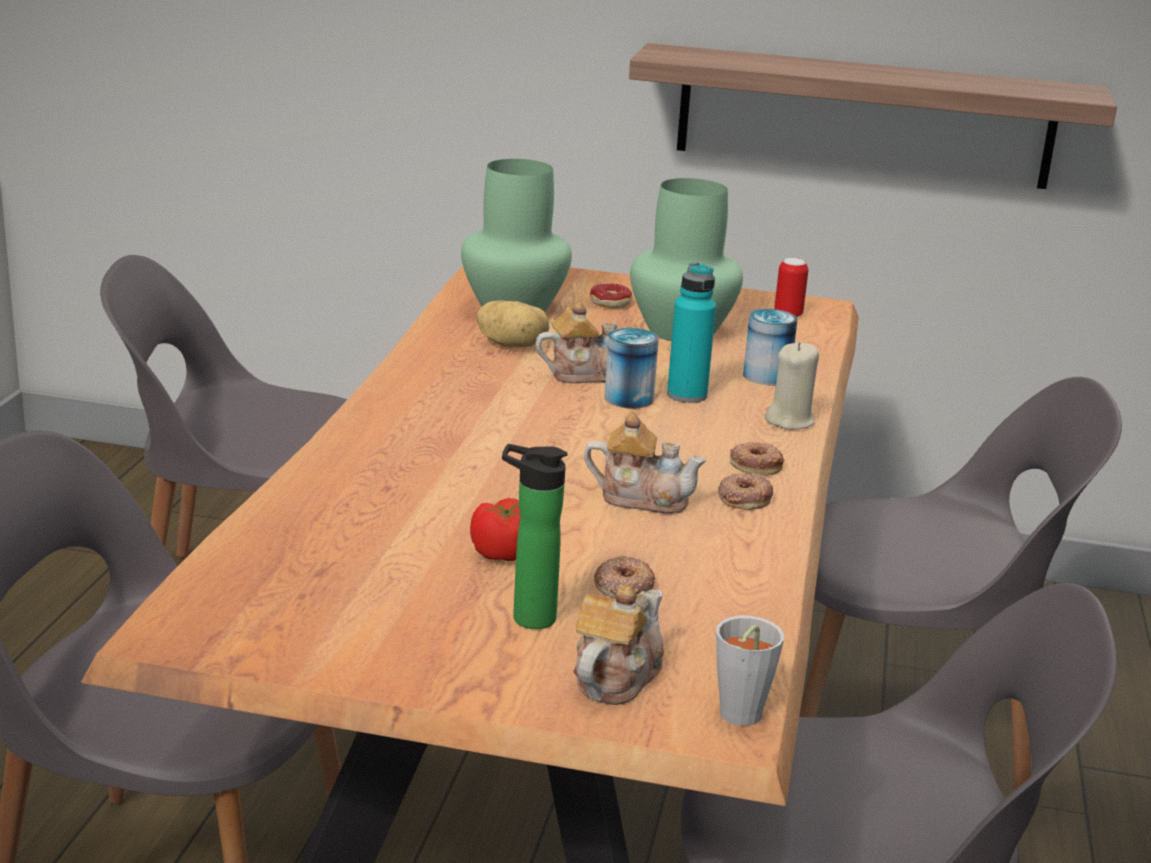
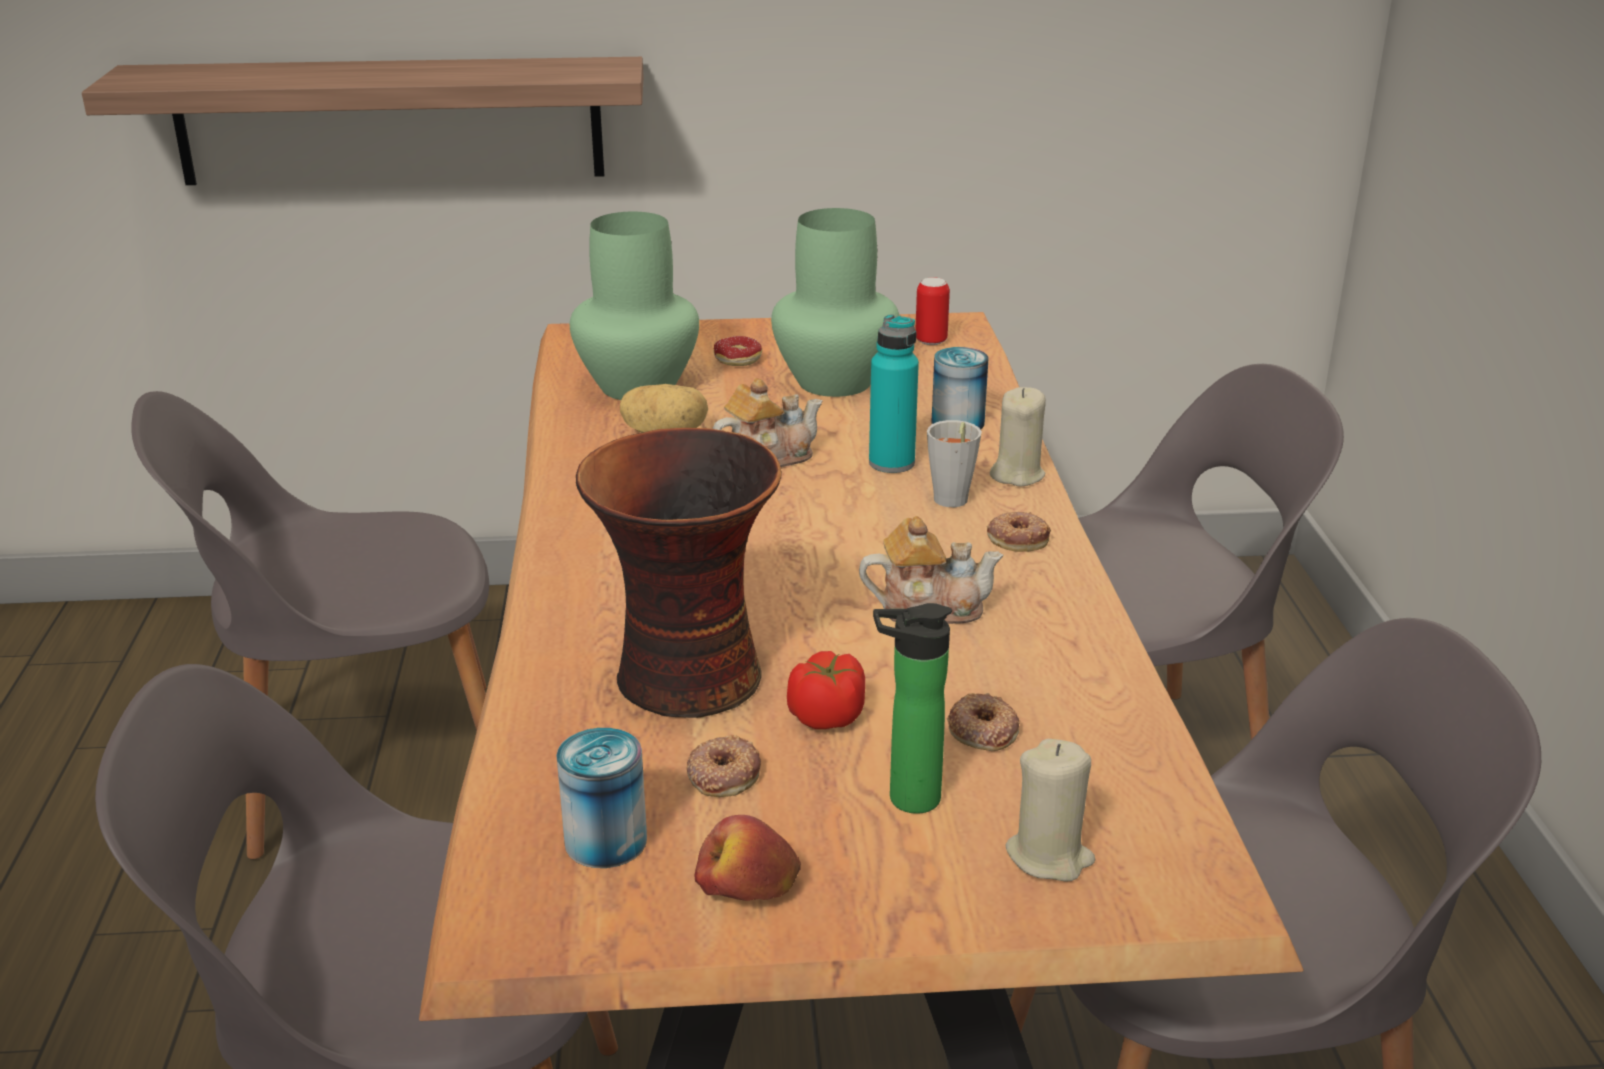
camera: 15 degrees left, 5 degrees up
teapot [573,585,664,705] -> beige candle [1005,739,1095,882]
can [604,328,659,408] -> can moved to [556,728,647,868]
shelf [629,43,1117,189] -> shelf moved to [82,57,644,185]
grey cup [716,616,784,726] -> grey cup moved to [927,420,982,507]
donut [718,473,773,510] -> donut moved to [686,735,761,797]
none -> vase [576,428,782,718]
none -> apple [694,815,801,901]

